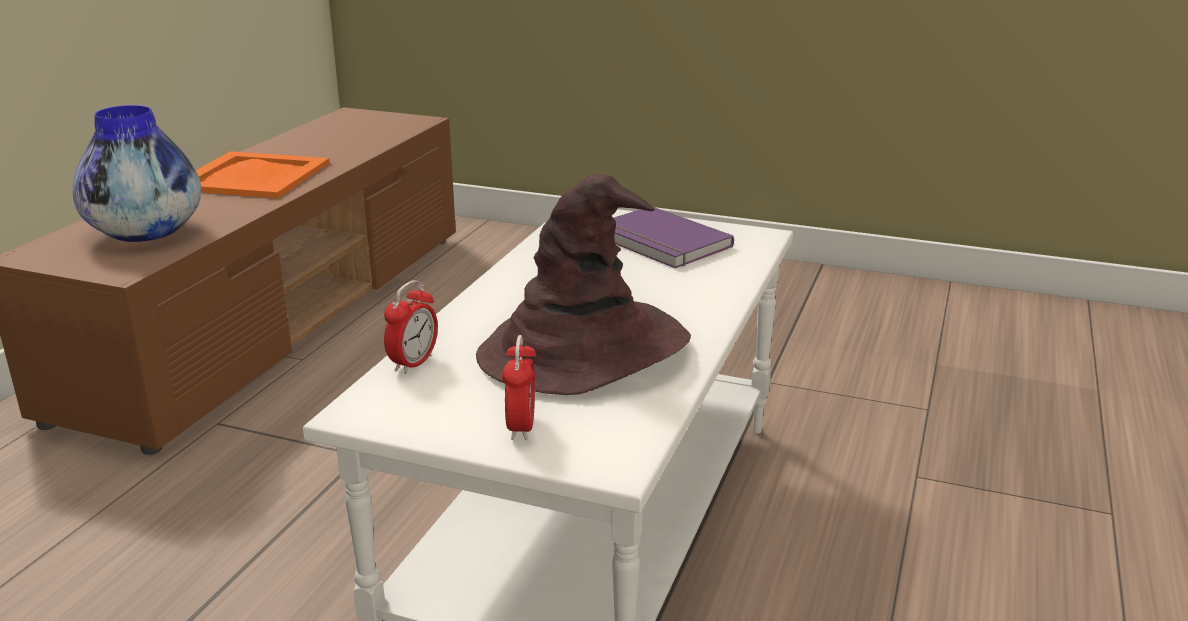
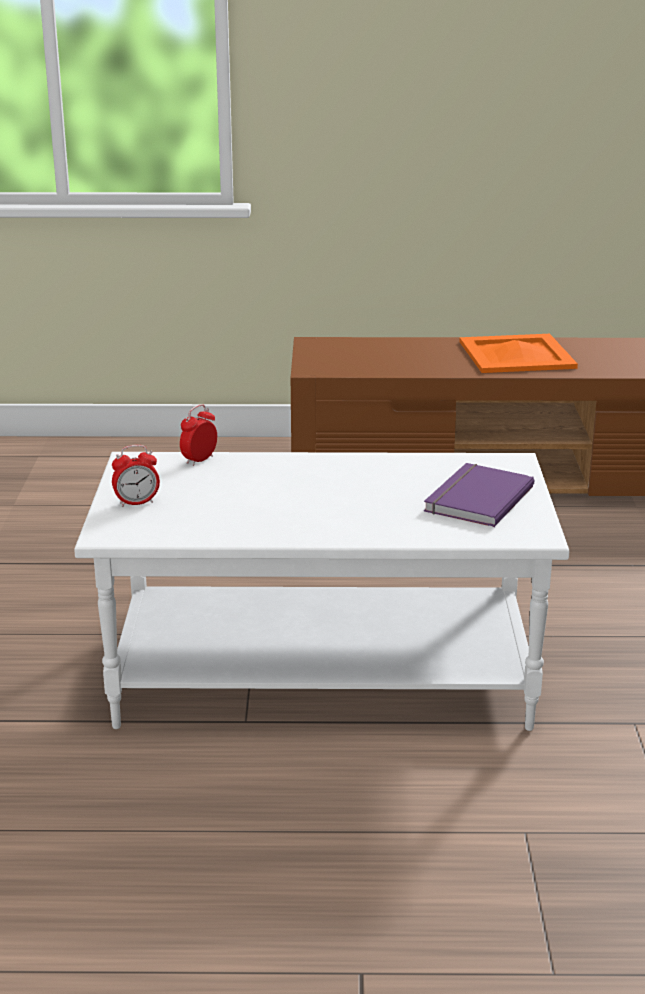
camera: 70 degrees right, 0 degrees up
vase [72,105,201,242] -> none
alarm clock [384,280,438,374] -> alarm clock turned 120 degrees clockwise [180,404,217,466]
brown hat [476,174,691,395] -> none

